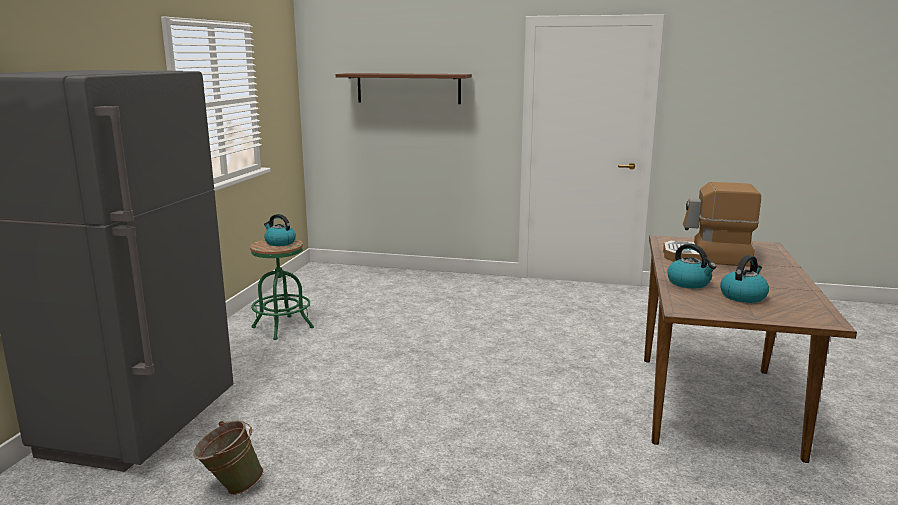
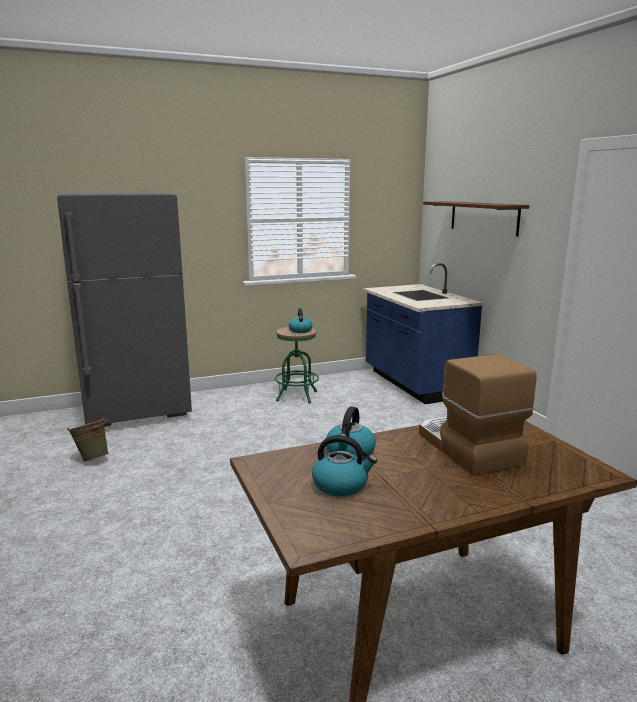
camera: 55 degrees right, 0 degrees up
none -> blue counter [363,263,483,404]

